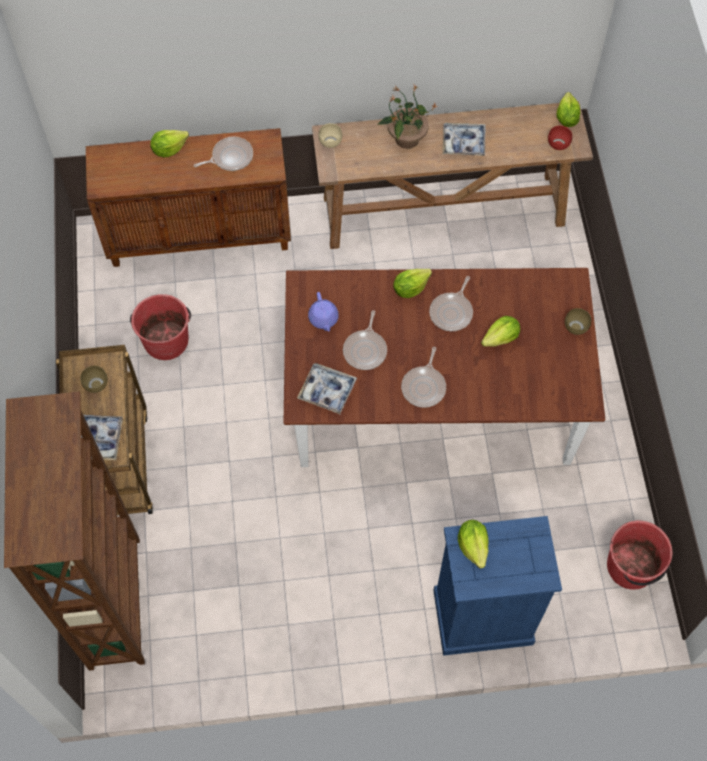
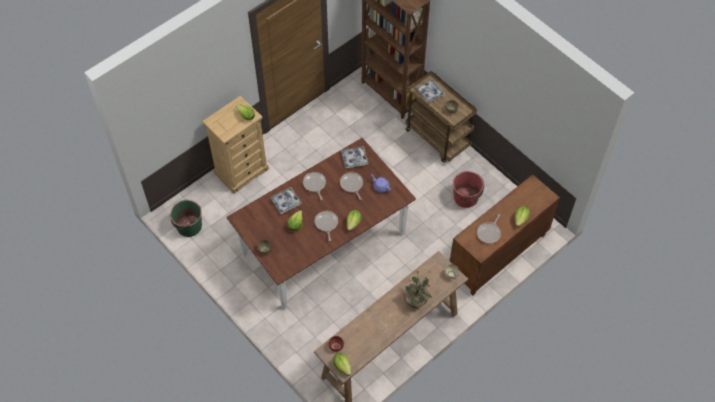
camera: 145 degrees right, 5 degrees down
blue dresser [433,516,562,656] -> beige dresser [202,96,269,194]
tray [443,123,485,156] -> tray moved to [270,187,302,214]
red bucket [607,521,672,590] -> green bucket [170,200,202,237]

